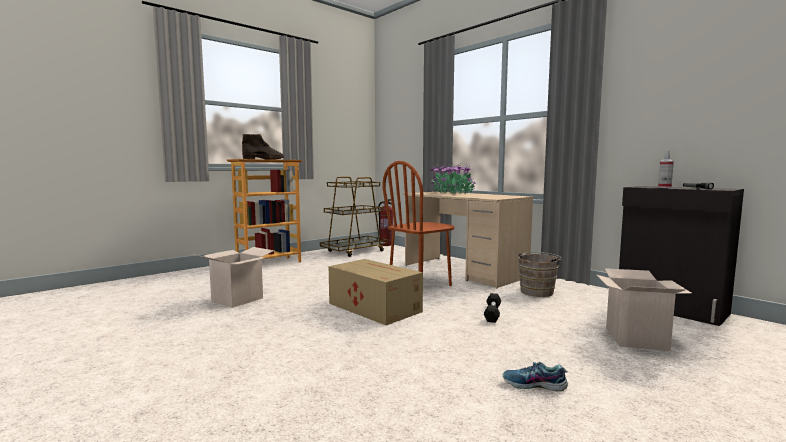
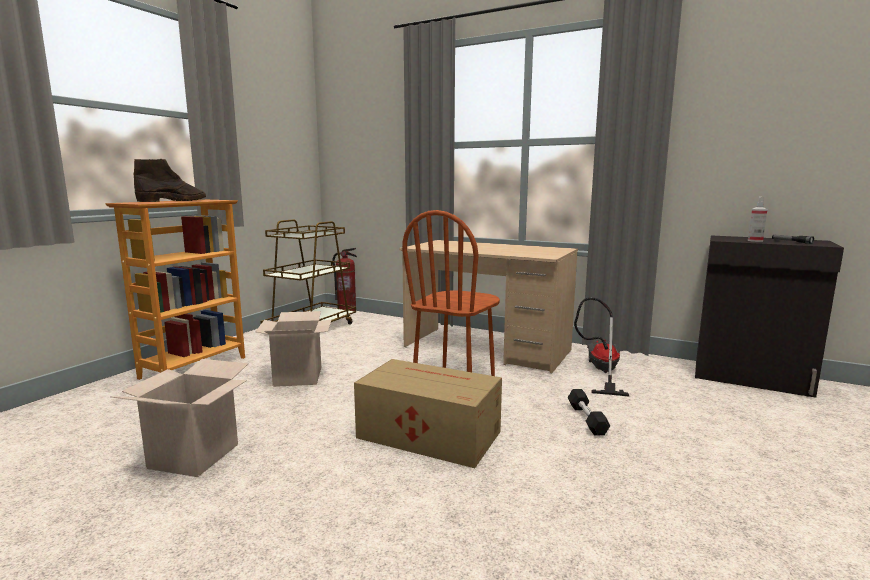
camera: 20 degrees left, 5 degrees up
potted plant [429,163,477,194] -> none
shoe [503,362,568,391] -> none
brown bucket [518,252,563,297] -> vacuum cleaner [574,297,630,397]
cardboard box [597,268,692,351] -> cardboard box moved to [255,311,331,387]

